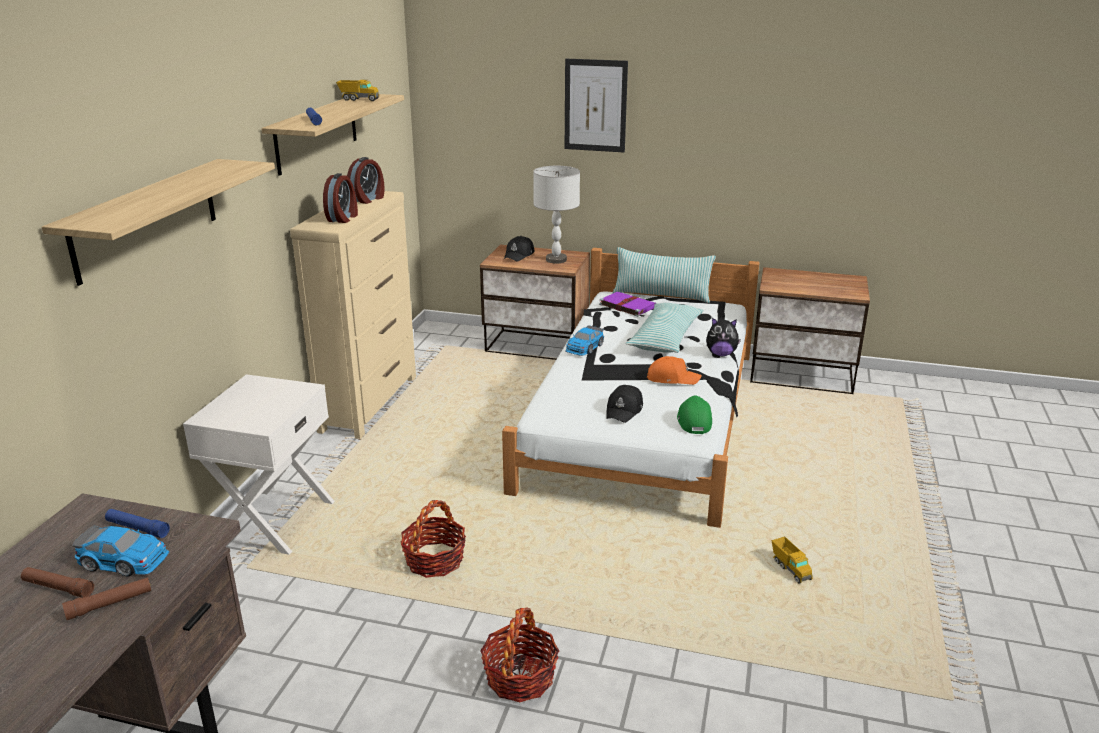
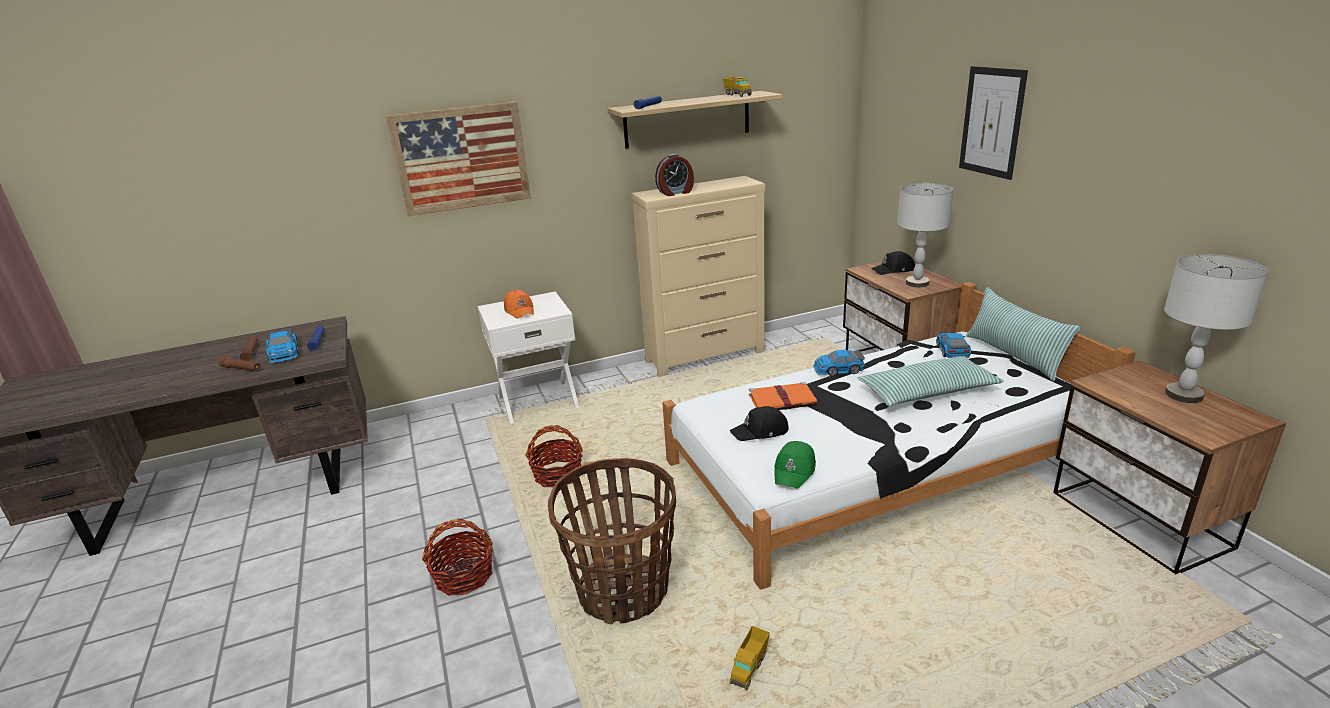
camera: 55 degrees right, 0 degrees up
shelf [42,159,275,286] -> picture [386,102,531,217]
alarm clock [347,157,385,204] -> none
purple book [599,292,656,317] -> toy car [936,333,971,358]
orange cap [647,356,702,385] -> orange cap moved to [504,290,534,319]
green cap [677,395,712,434] -> green cap turned 150 degrees clockwise [774,441,816,489]
plush toy [706,318,741,356] -> none
none -> basket [548,458,676,625]
none -> orange book [749,382,818,410]
none -> grey table lamp [1164,254,1268,403]

